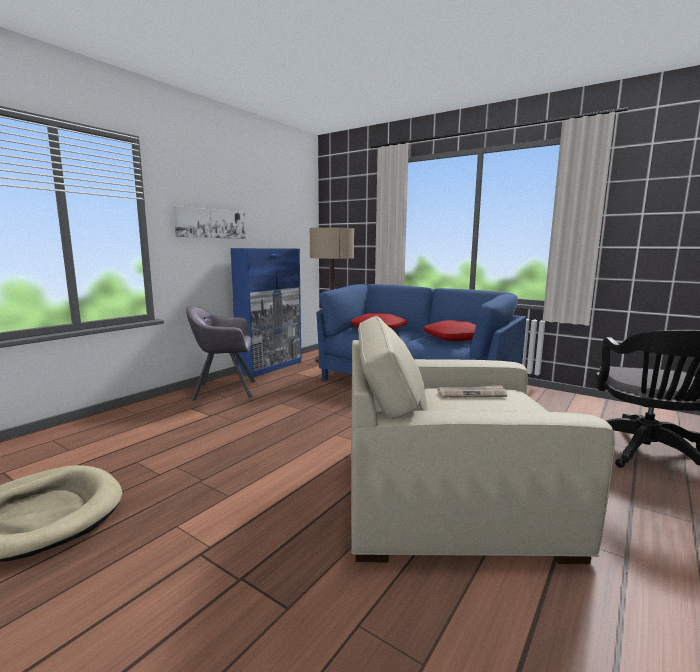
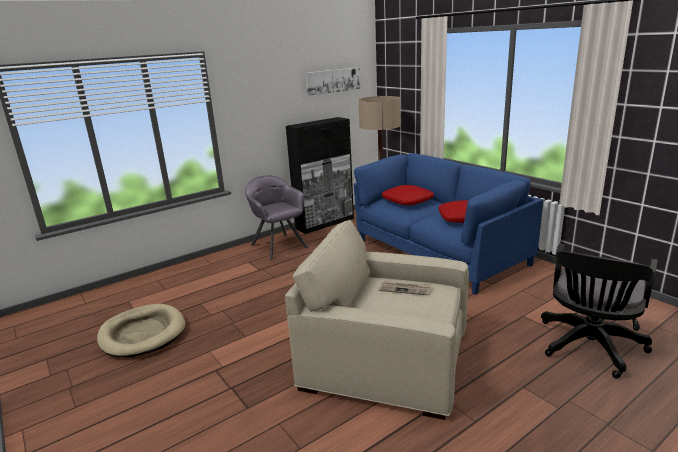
camera: 20 degrees right, 10 degrees up
picture [173,206,246,239] -> picture moved to [306,67,360,96]
grey armchair [186,306,256,401] -> grey armchair turned 45 degrees clockwise [245,175,308,260]
blue cabinet [231,248,302,377] -> black cabinet [286,117,354,234]

